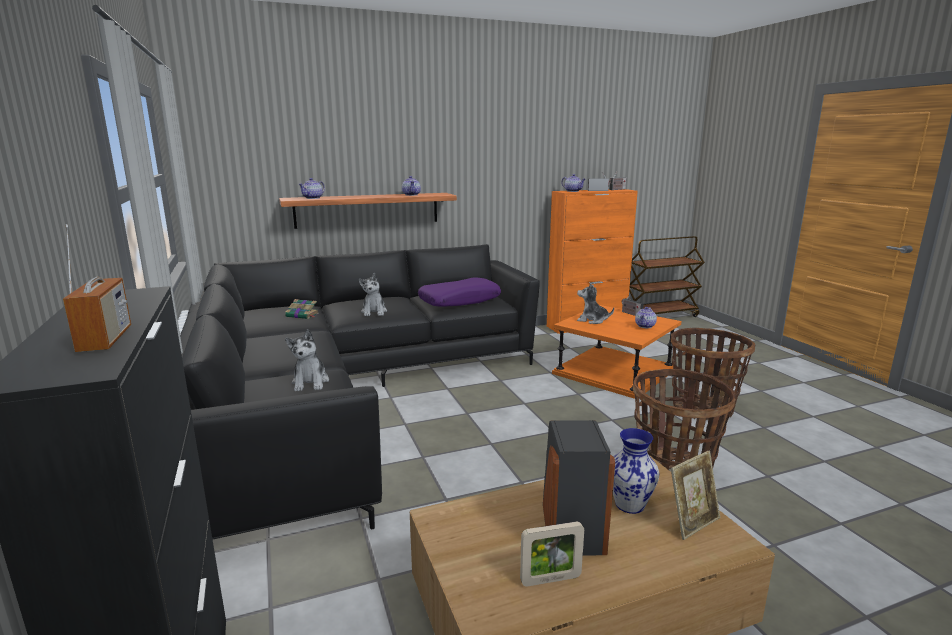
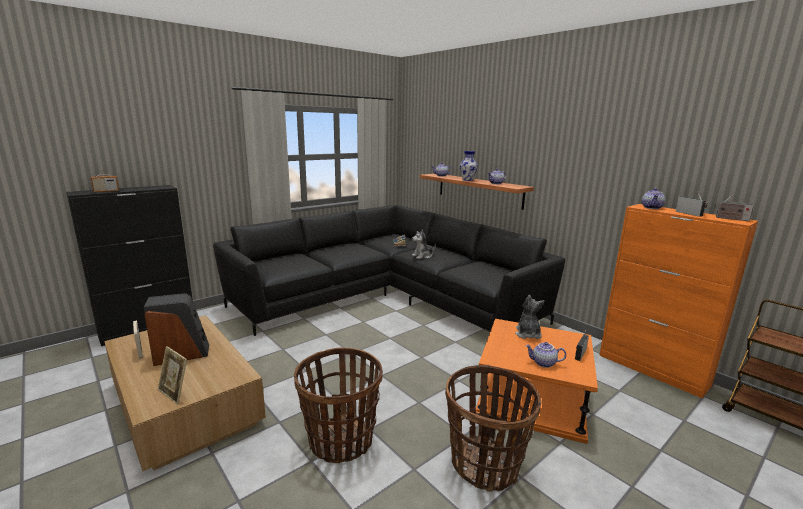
camera: 70 degrees right, 0 degrees up
plush toy [285,329,329,391] -> none
purple pillow [418,277,501,307] -> none
vase [613,428,659,514] -> vase moved to [460,151,478,181]

